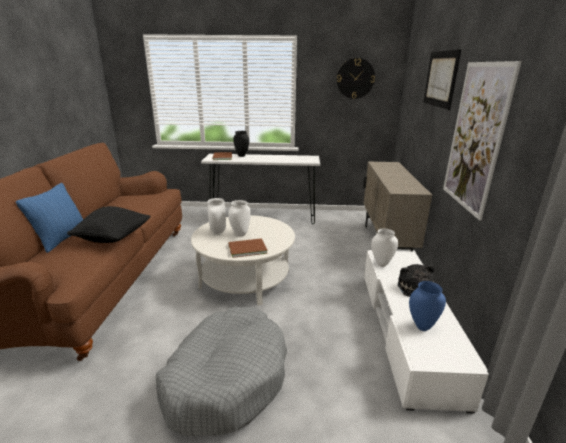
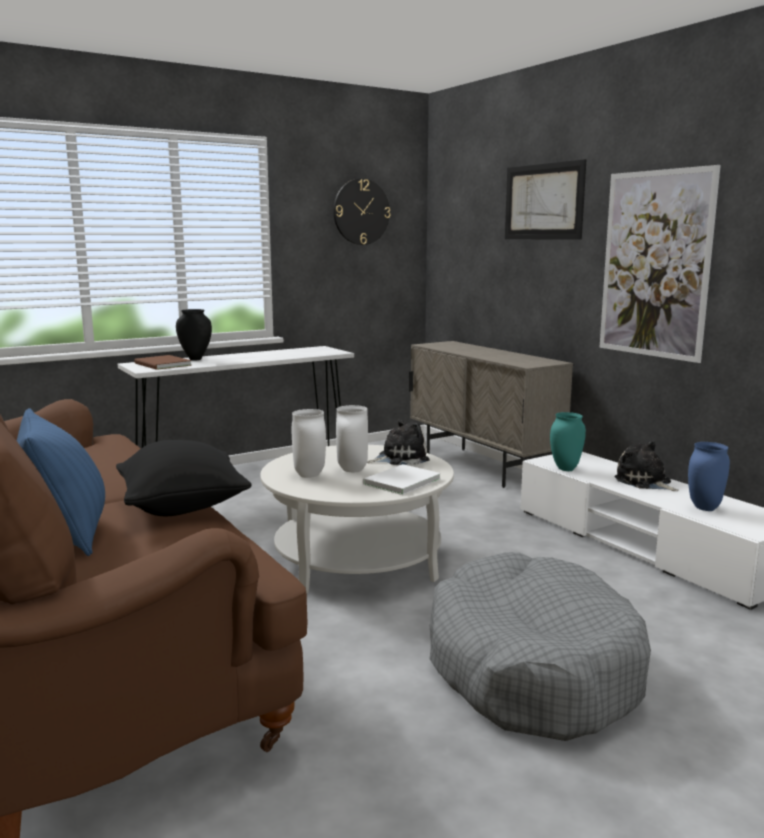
camera: 35 degrees left, 10 degrees down
brown book [228,238,268,258] -> white book [363,464,441,495]
white vase [371,229,398,267] -> turquoise vase [550,412,586,471]
none -> plush toy [367,419,430,465]

